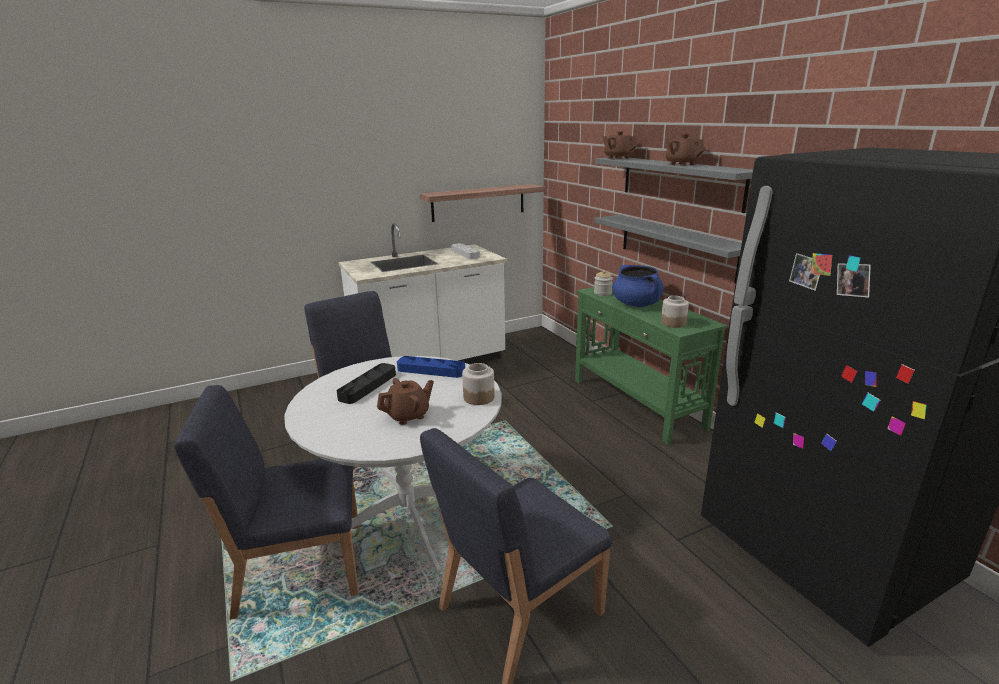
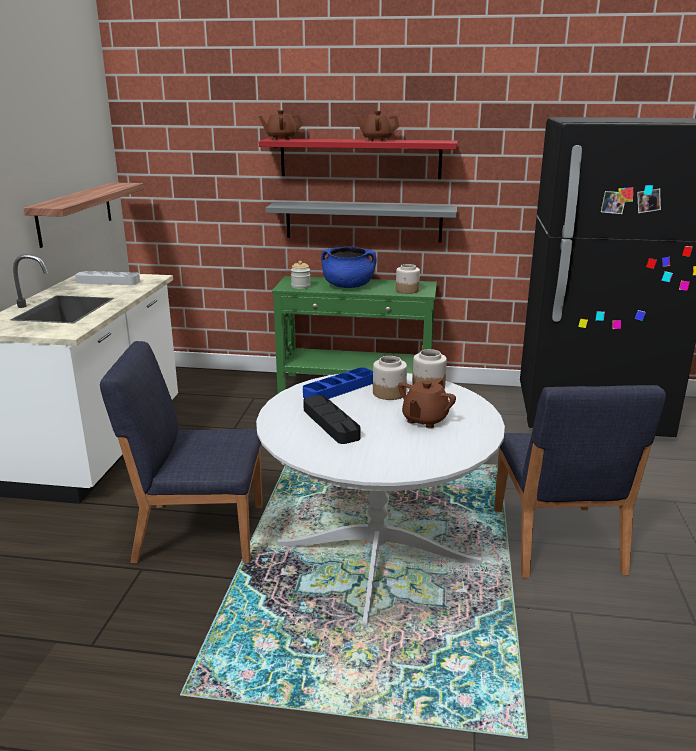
camera: 55 degrees left, 0 degrees up
blue chair [174,385,359,620] -> none
brown teapot [377,378,434,425] -> brown teapot turned 150 degrees counterclockwise [398,378,456,429]
grey shelf [595,157,753,213] -> red shelf [259,138,457,179]
none -> jar [373,356,407,400]

